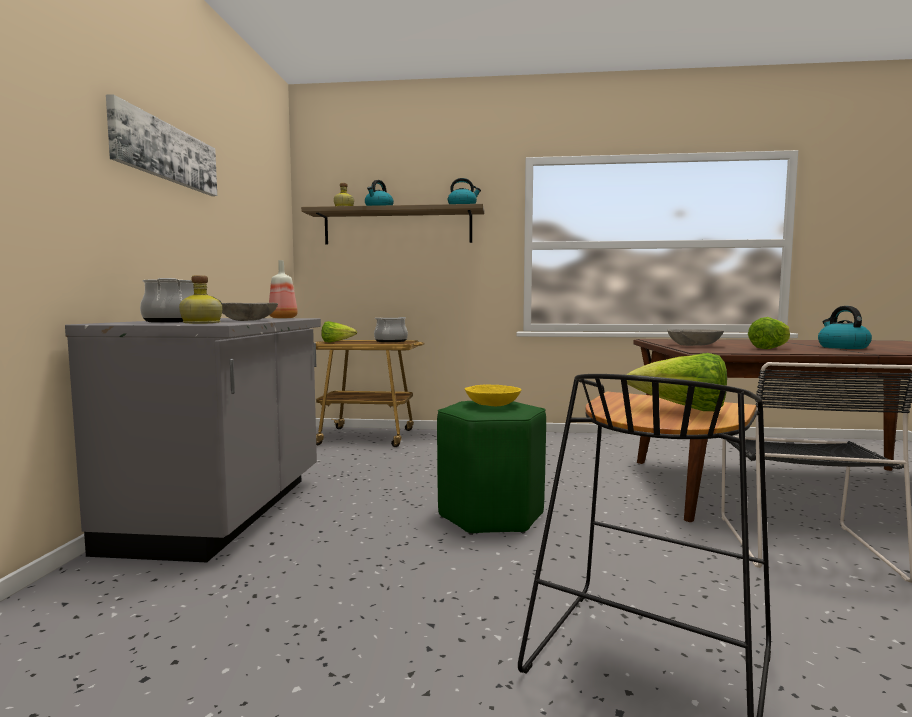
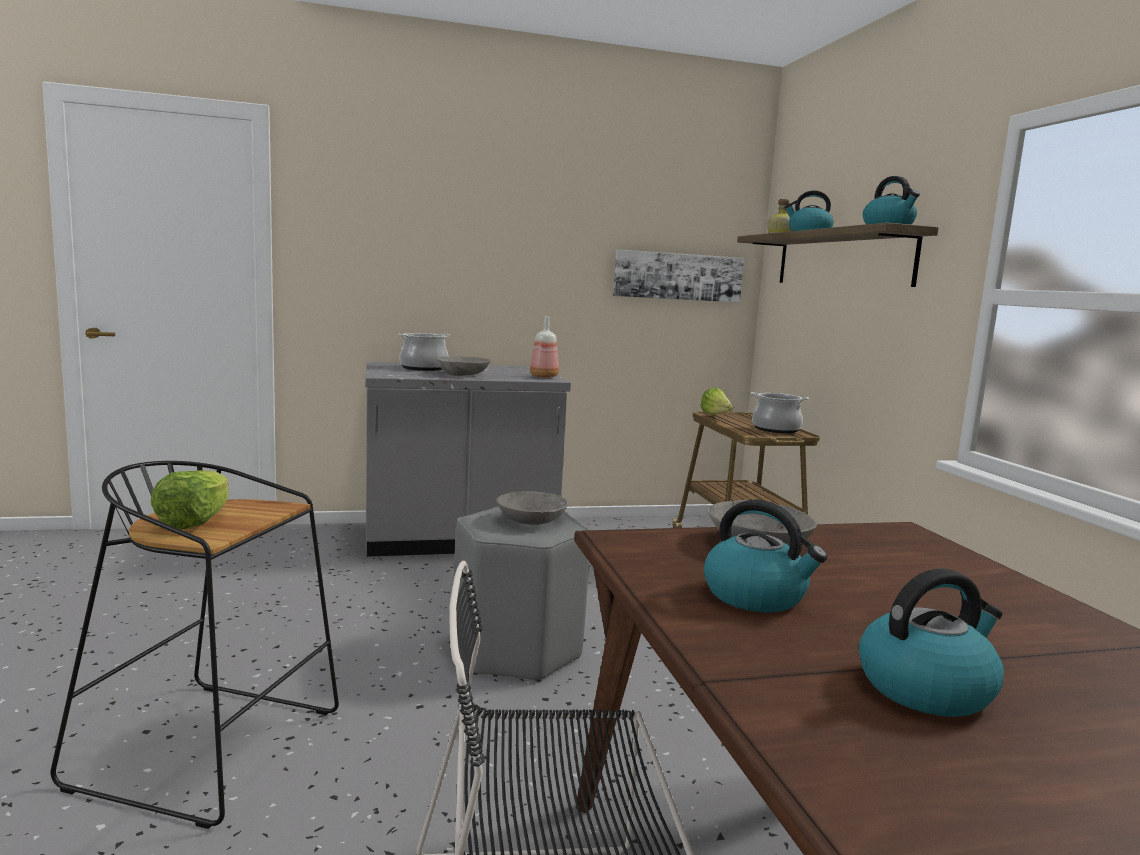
camera: 70 degrees right, 5 degrees up
picture [106,94,217,196] -> picture moved to [613,249,744,303]
bottle [179,275,222,324] -> none
green stool [437,401,546,535] -> grey stool [454,506,589,682]
yellow bowl [465,385,521,406] -> grey bowl [496,491,568,525]
lettuce [748,317,790,349] -> kettle [704,500,827,612]

